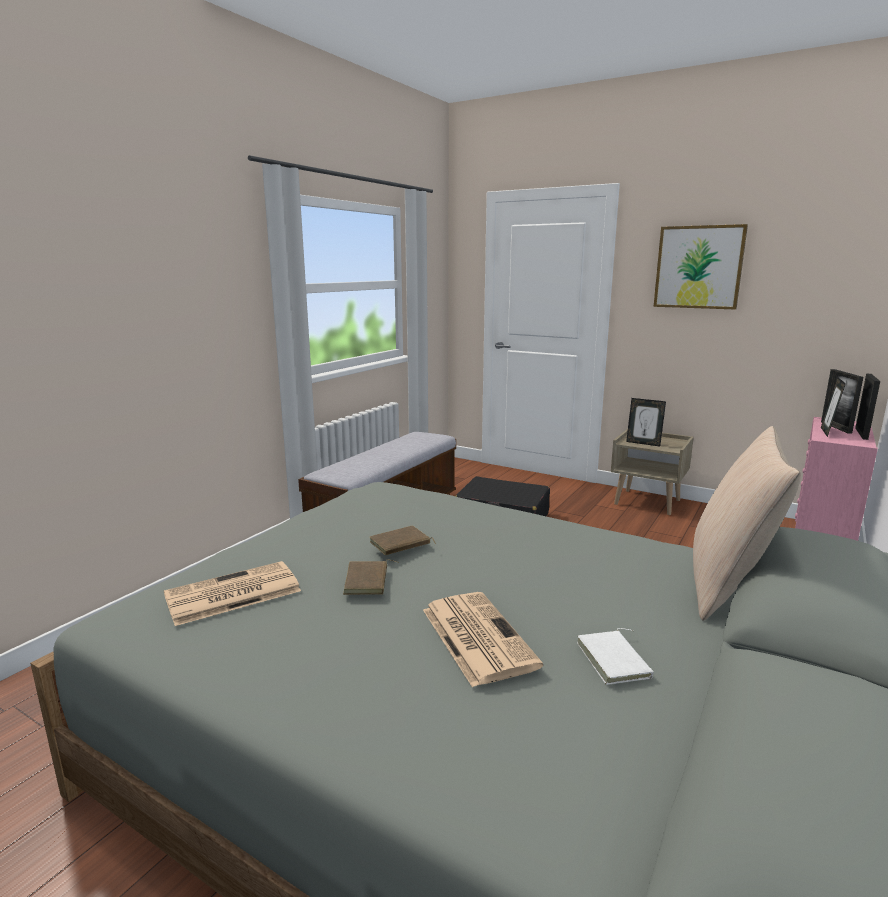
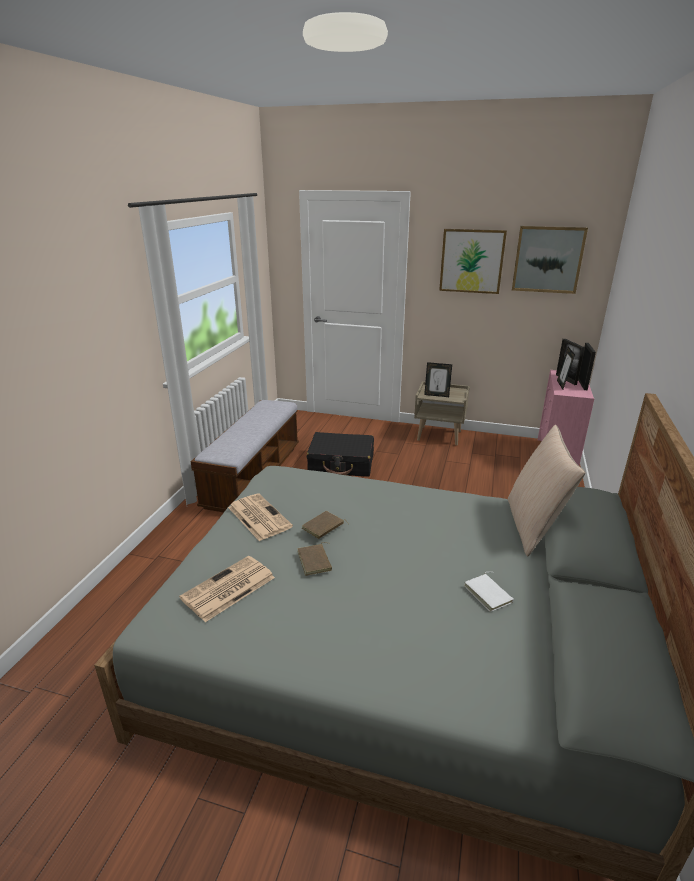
camera: 15 degrees left, 10 degrees up
newspaper [423,592,543,687] -> newspaper moved to [228,494,293,541]
none -> picture [512,226,588,294]

